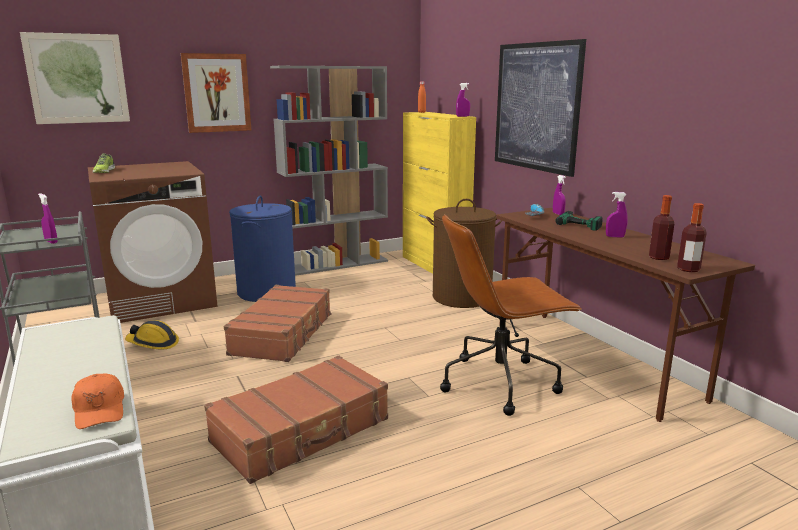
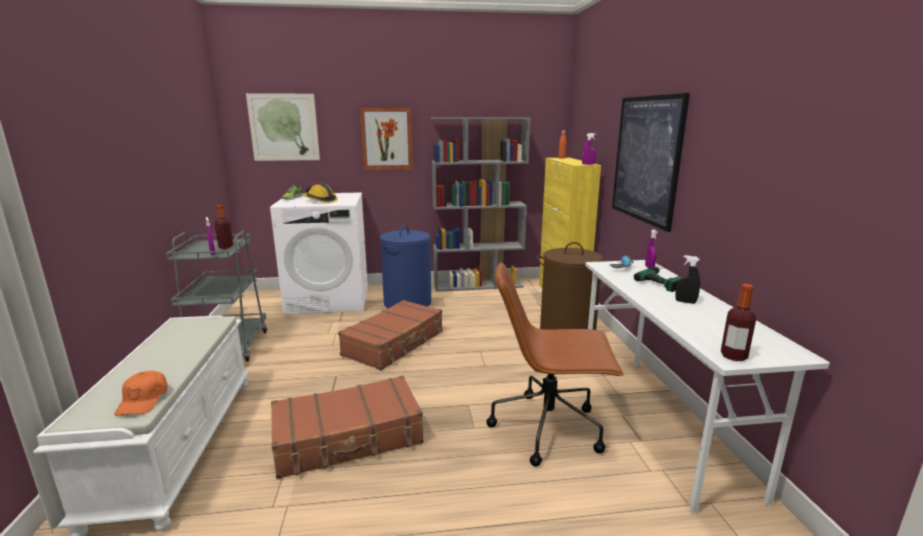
camera: 20 degrees right, 0 degrees up
brown washing machine [88,161,218,323] -> white washing machine [270,192,368,315]
hard hat [125,320,179,350] -> hard hat moved to [302,184,338,203]
brown desk [496,208,755,422] -> white desk [585,260,830,514]
purple spray bottle [606,192,628,237] -> black spray bottle [675,255,700,304]
bottle [649,195,674,260] -> bottle moved to [215,205,233,249]

